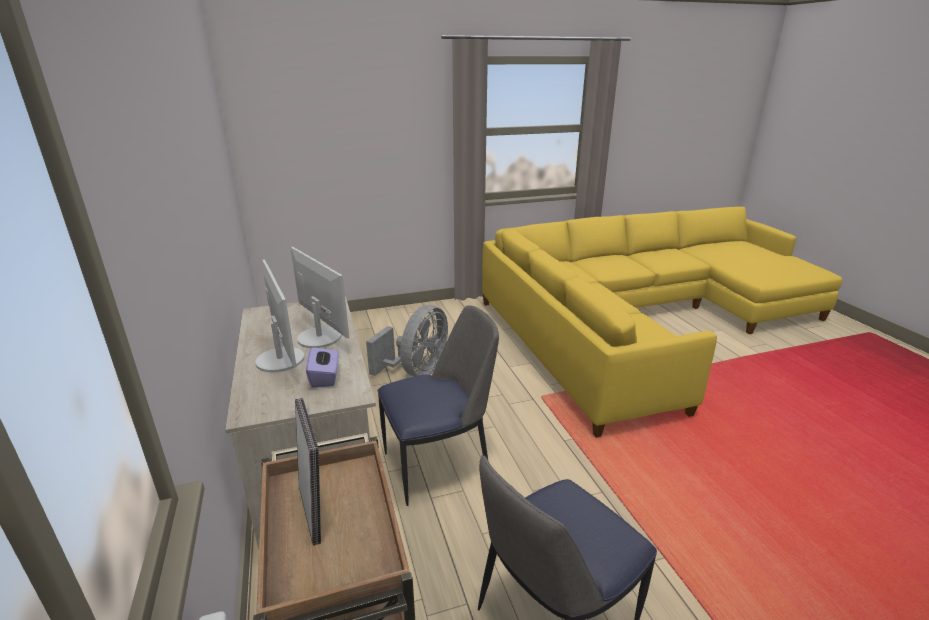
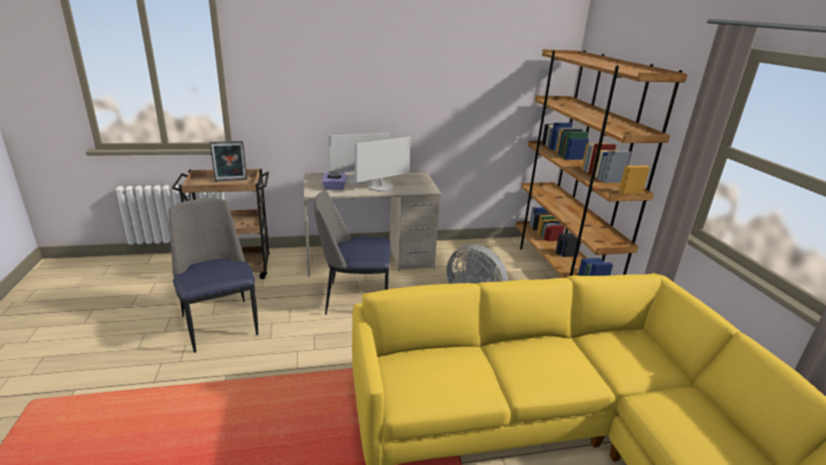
camera: 95 degrees right, 0 degrees up
chair [378,306,499,506] -> chair turned 105 degrees clockwise [314,191,391,315]
none -> brown bookcase [515,49,687,278]

